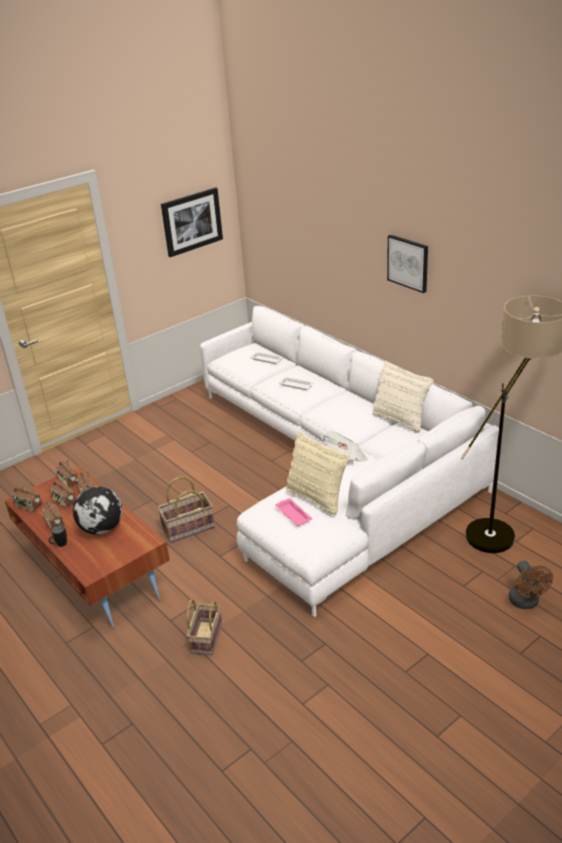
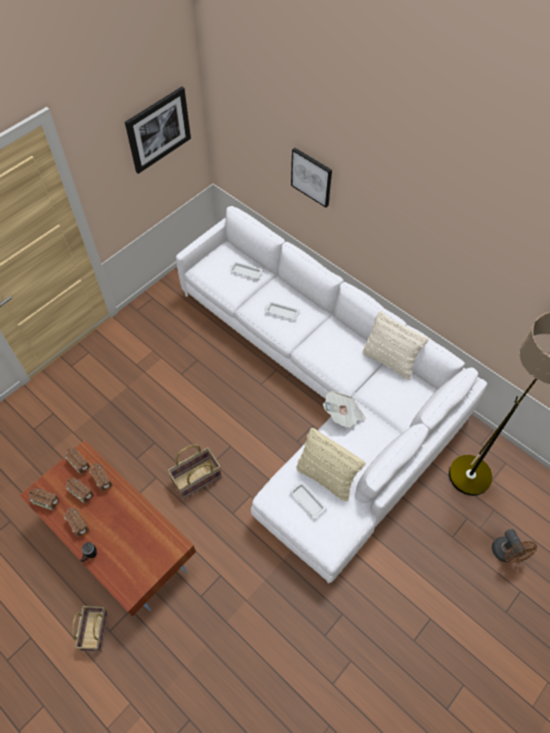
camera: 10 degrees left, 25 degrees up
globe [73,486,122,534] -> none
basket [187,599,222,655] -> basket moved to [72,606,108,652]
pink tray [275,498,312,526] -> white tray [290,482,327,519]
picture [387,235,428,293] -> picture moved to [291,148,332,208]

